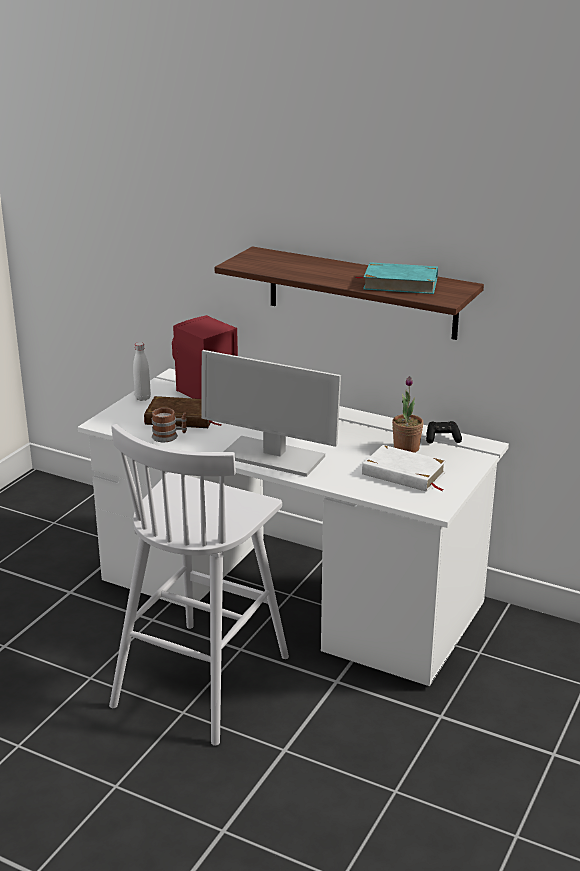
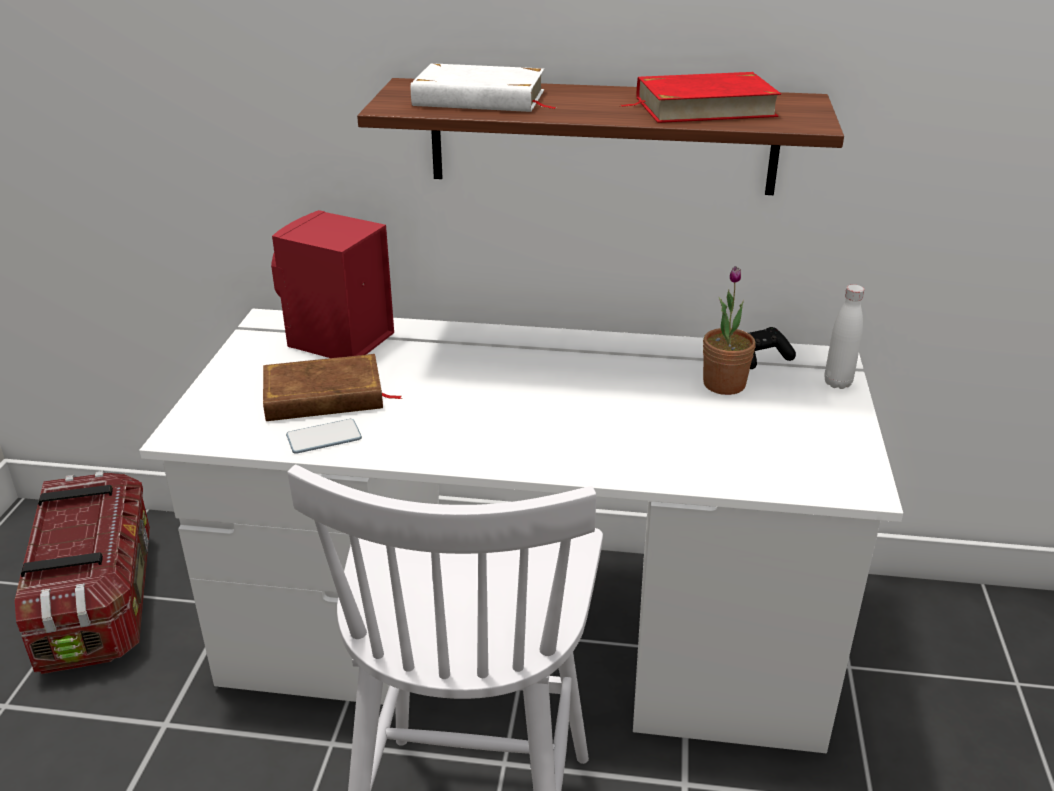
camera: 20 degrees left, 5 degrees up
white bottle [133,342,151,401] -> white bottle moved to [825,284,864,389]
mug [152,408,187,442] -> phone [286,419,362,454]
monitor [201,350,341,477] -> none
turquoise book [356,262,438,294] -> red book [619,72,781,123]
white book [362,445,446,492] -> white book moved to [411,63,557,112]
none -> storage box [15,471,150,674]

